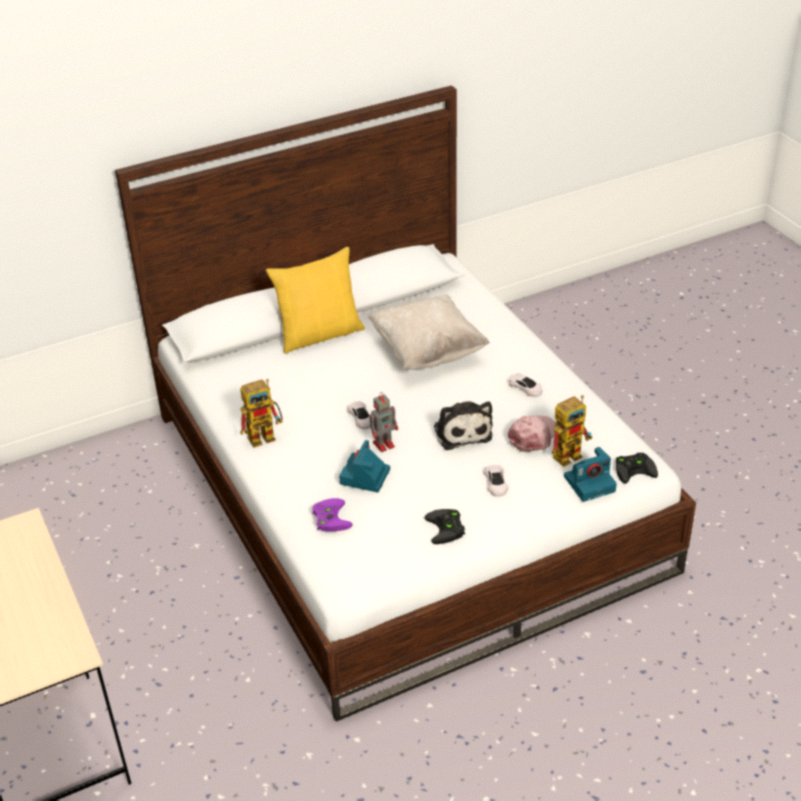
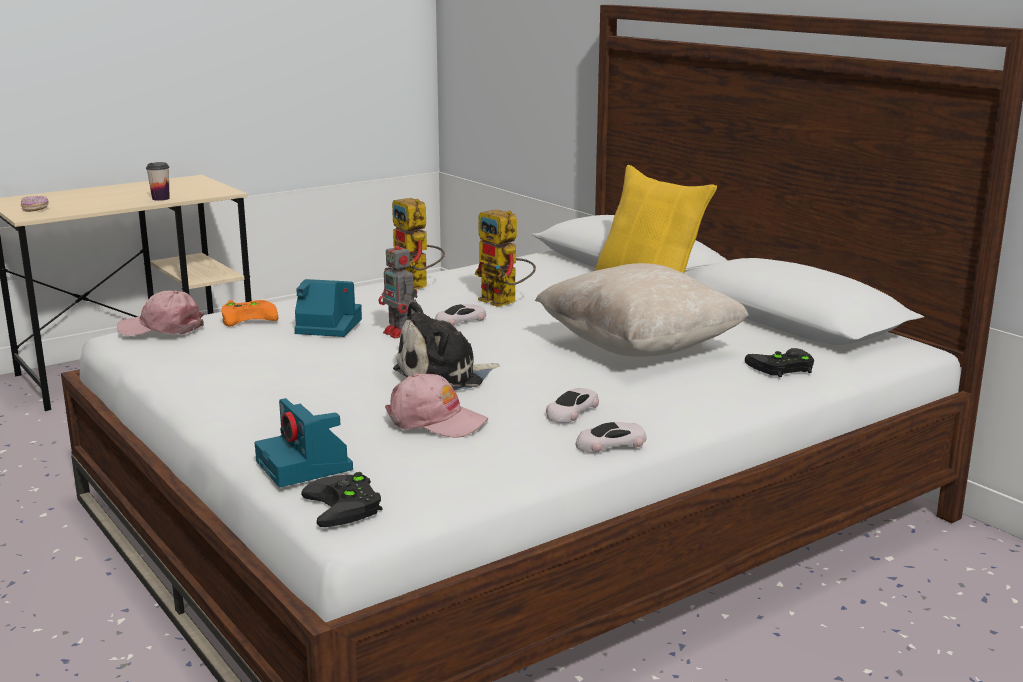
camera: 80 degrees right, 20 degrees down
purple game controller [312,498,353,531] -> orange game controller [221,300,278,327]
black game controller [425,509,465,544] -> black game controller moved to [745,348,814,377]
white toy car [484,465,509,497] -> white toy car moved to [576,422,646,453]
toy robot [552,395,593,467] -> toy robot moved to [474,209,536,307]
none -> donut [21,196,49,212]
none -> pink cap [117,290,204,336]
none -> cup [146,162,170,201]

